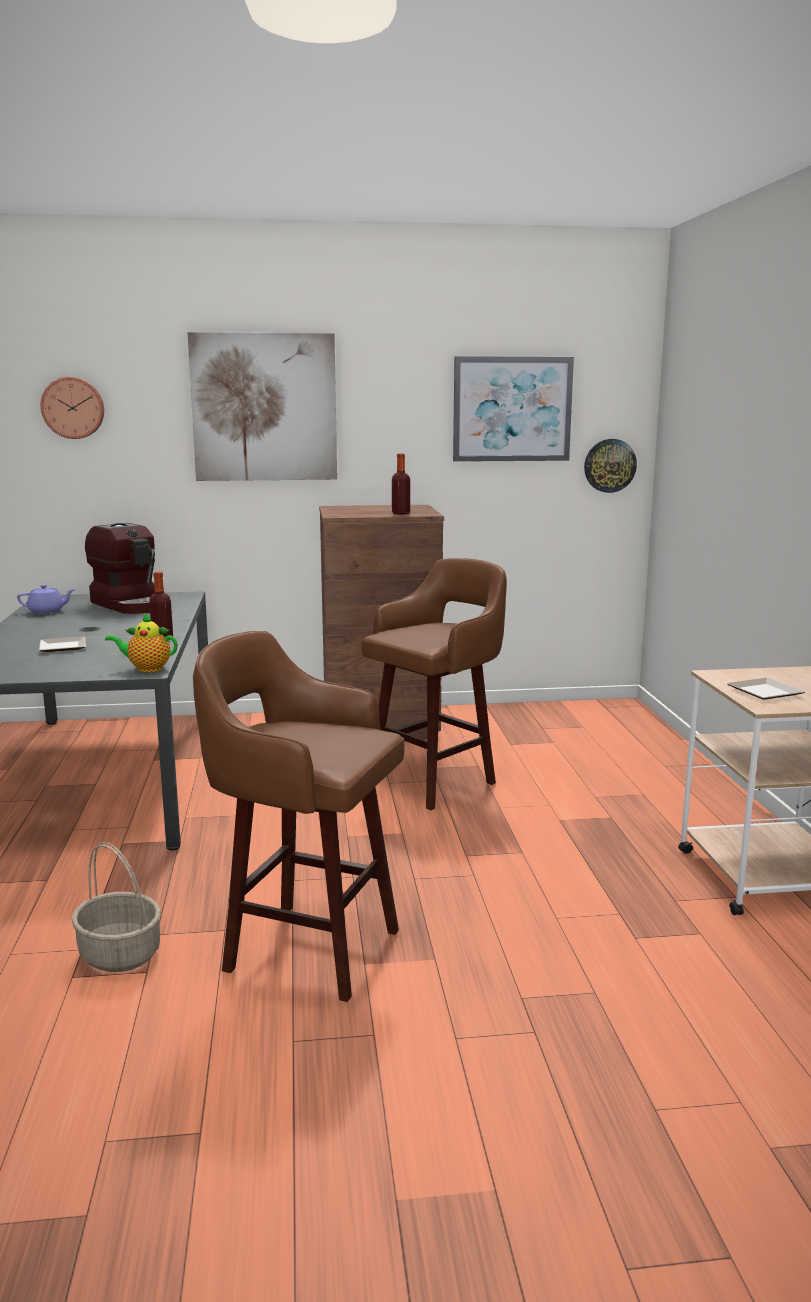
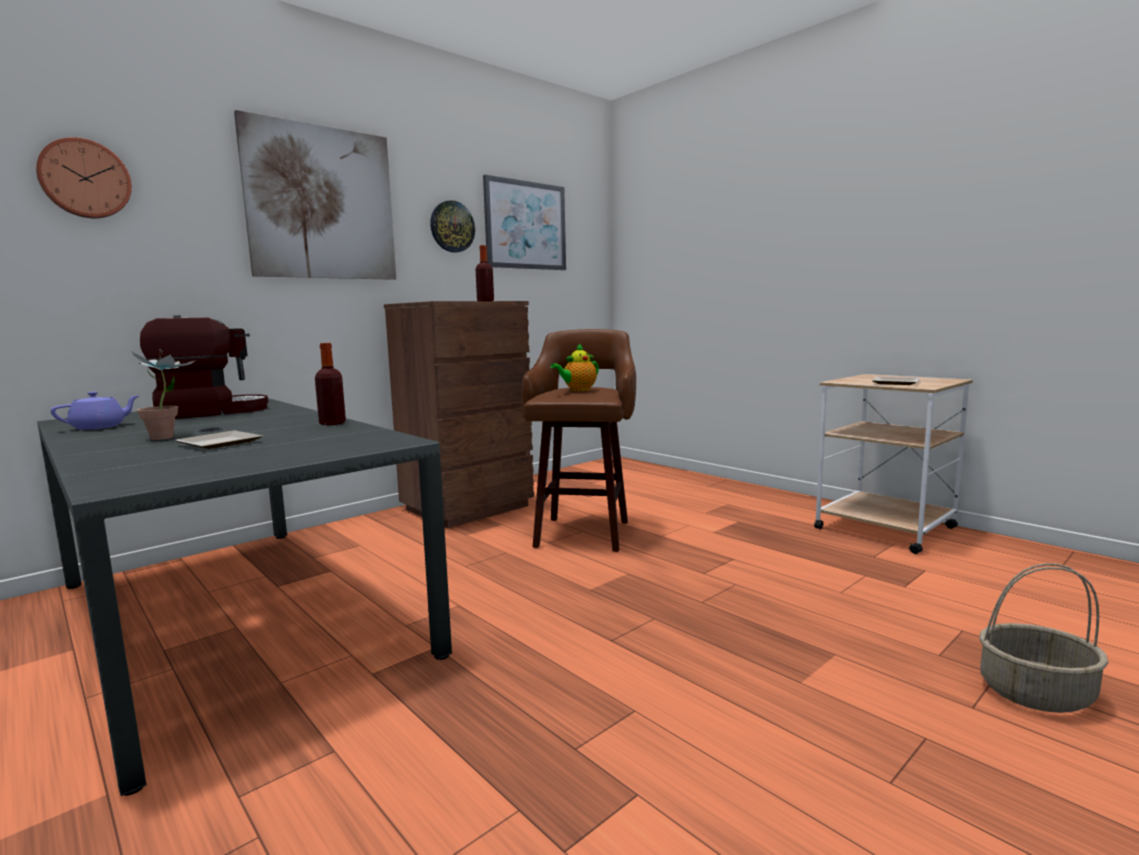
camera: 35 degrees left, 5 degrees down
basket [71,842,161,972] -> basket moved to [979,563,1109,713]
coffee machine [85,523,155,614] -> coffee machine turned 45 degrees counterclockwise [140,315,268,419]
teapot [105,612,177,672] -> teapot moved to [551,343,599,391]
brown stool [193,631,405,1002] -> none
wall clock [584,439,637,493] -> wall clock moved to [430,200,475,253]
none -> potted plant [132,349,195,440]

